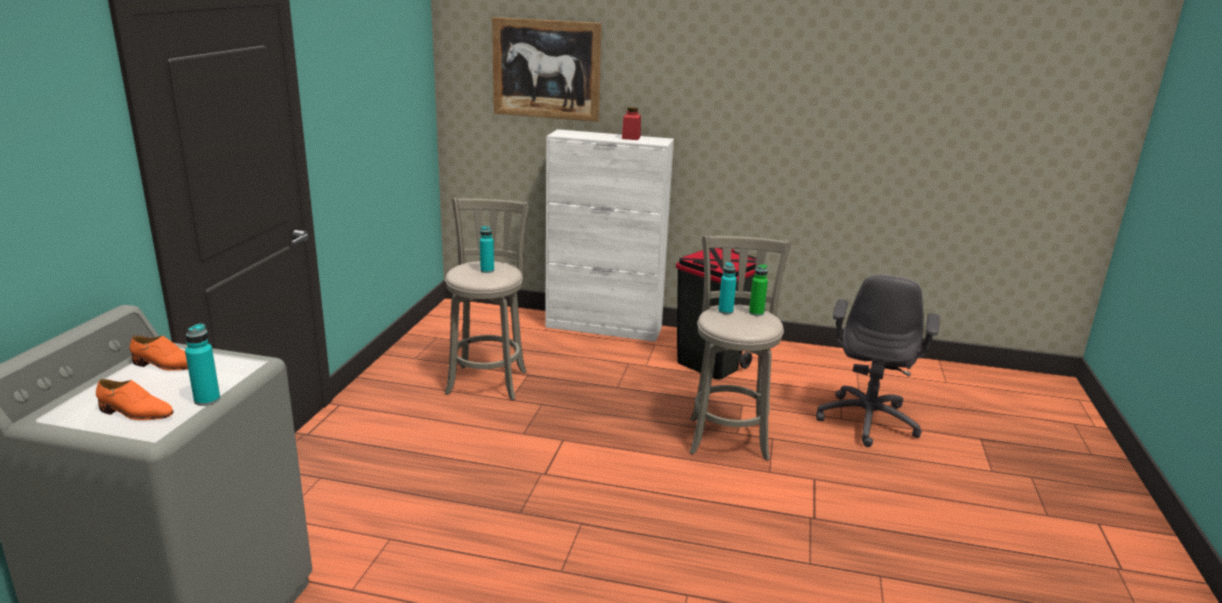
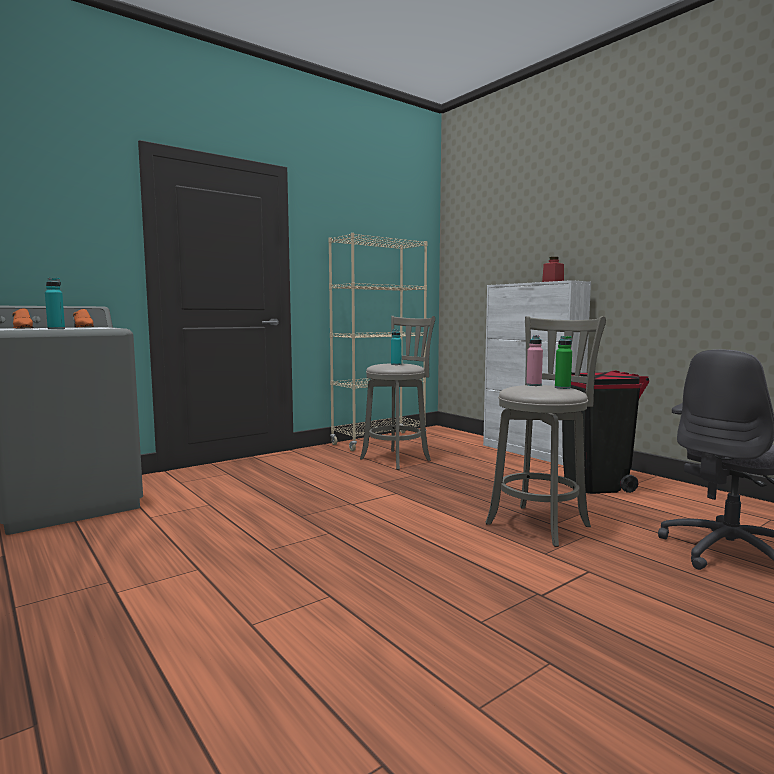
camera: 40 degrees right, 15 degrees down
picture [492,17,602,122] -> none
turquoise bottle [718,262,737,314] -> pink bottle [526,335,543,386]
none -> beige bookcase [328,233,427,451]

